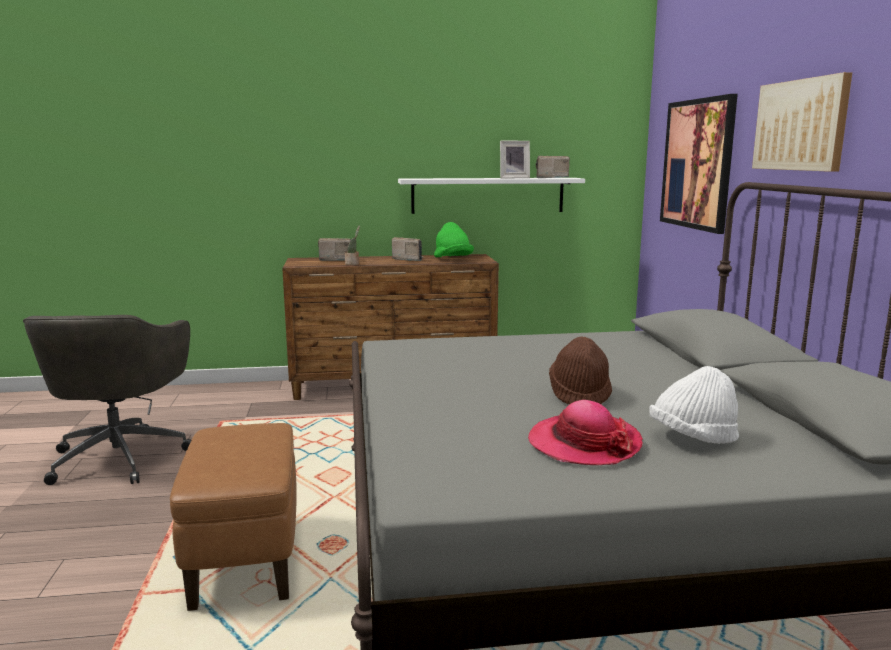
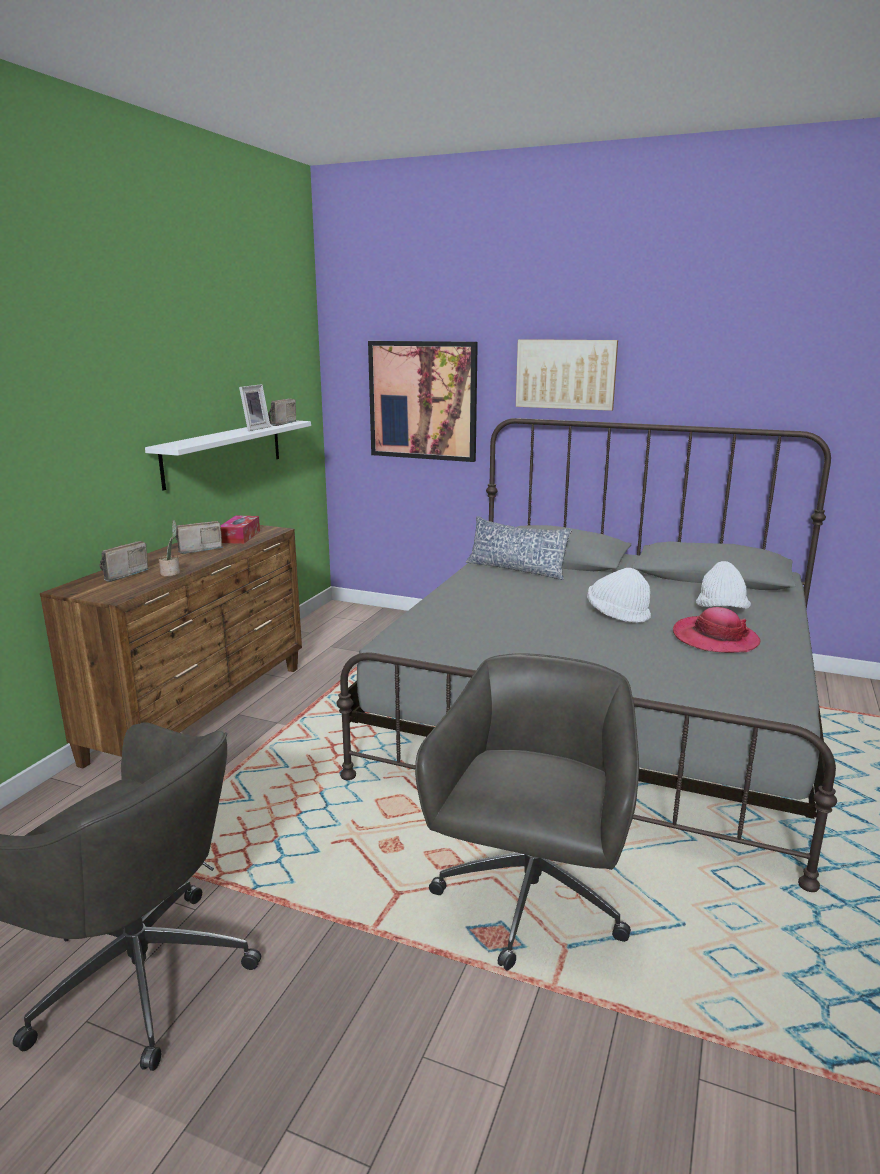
camera: 60 degrees left, 5 degrees up
brown ottoman [170,423,297,611] -> grey office chair [415,653,639,971]
green hat [434,222,474,257] -> tissue box [221,516,260,544]
brown hat [549,337,612,404] -> white hat [587,568,651,623]
none -> pillow [466,516,572,580]

